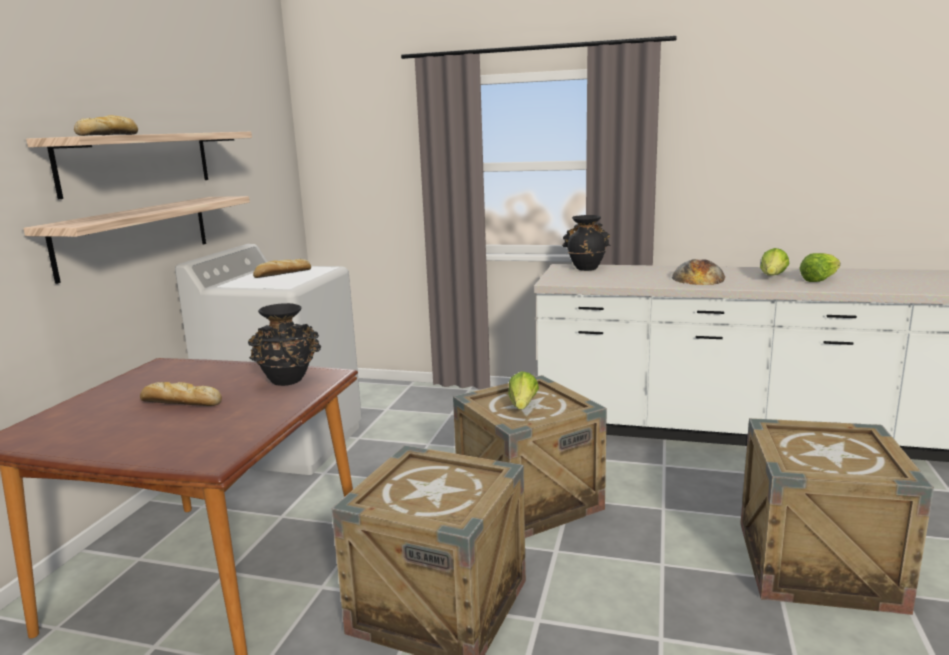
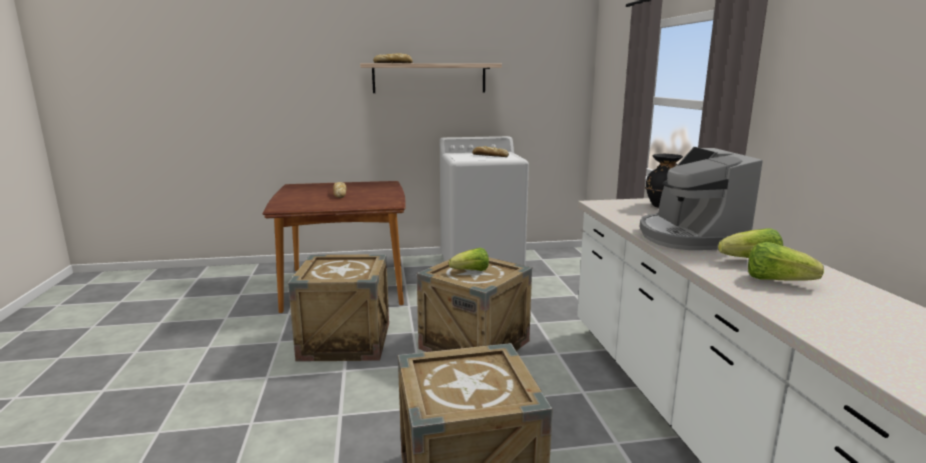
camera: 65 degrees right, 0 degrees up
shelf [23,196,250,284] -> none
black vase [248,303,321,386] -> none
bread [672,259,725,285] -> coffee machine [639,147,763,250]

